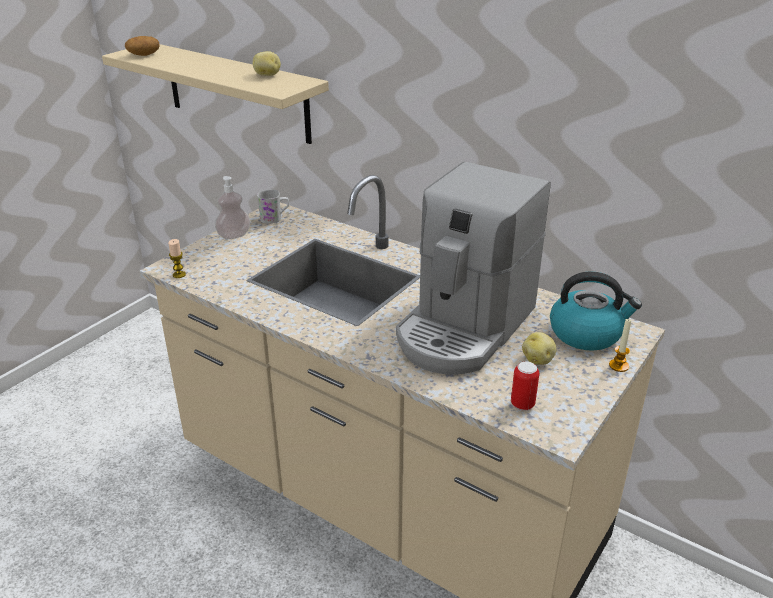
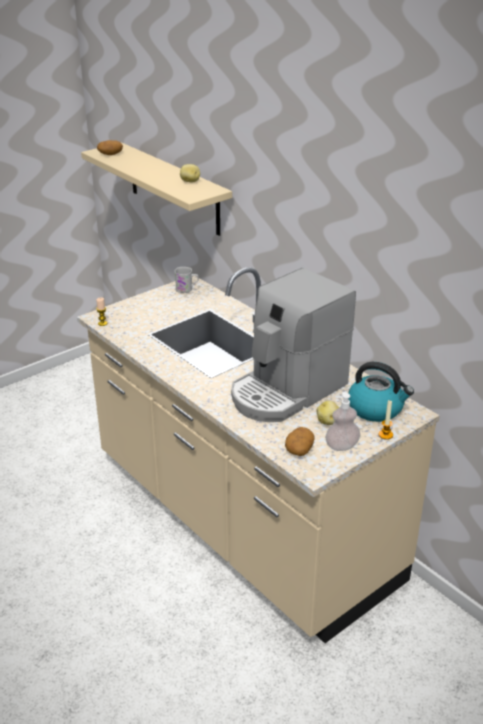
camera: 15 degrees right, 0 degrees up
soap dispenser [215,176,251,239] -> soap dispenser moved to [325,392,360,451]
can [511,361,539,410] -> potato [285,427,314,456]

